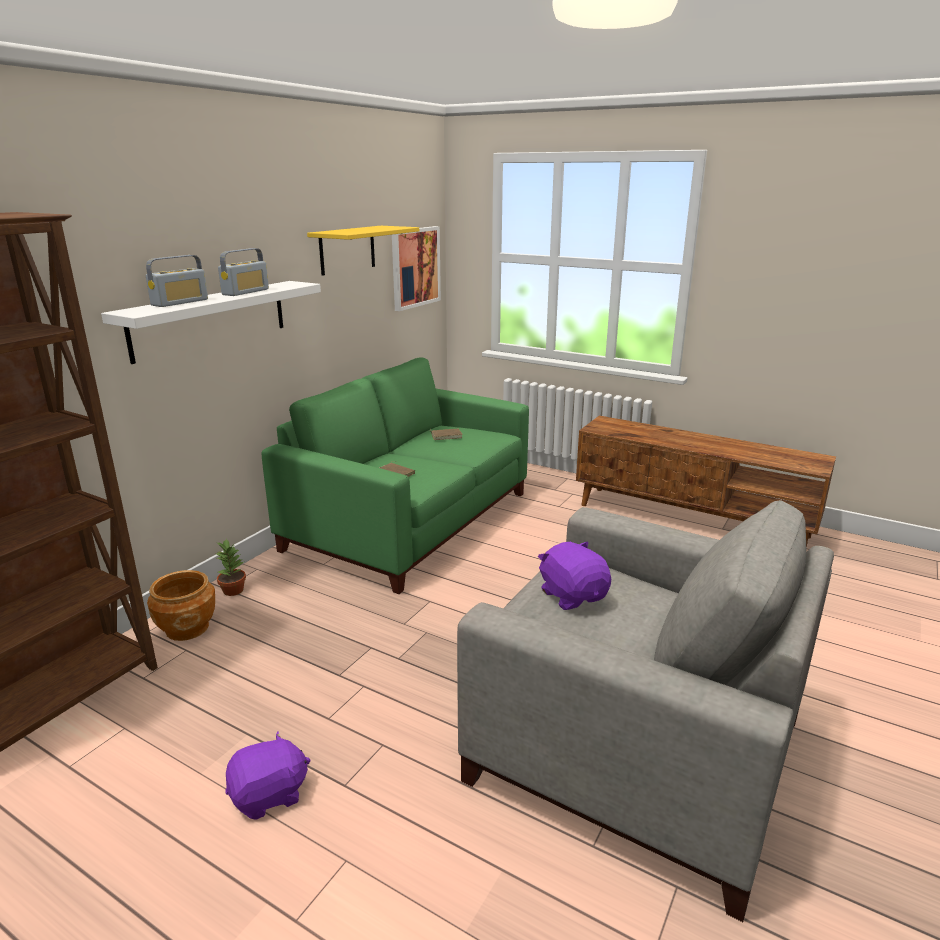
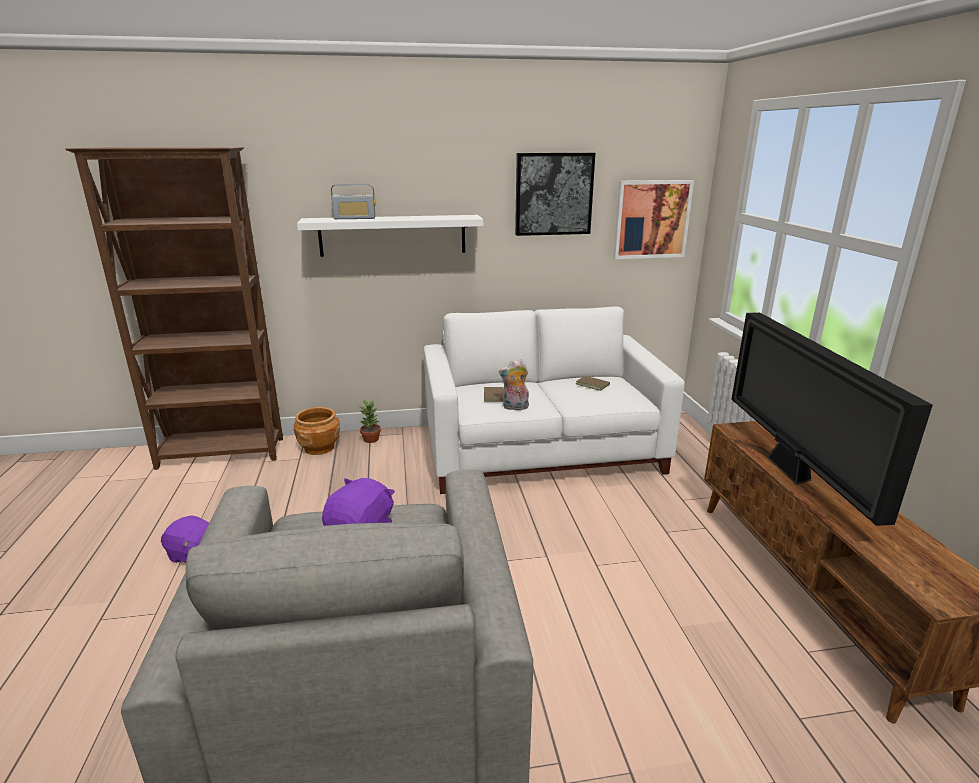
camera: 50 degrees right, 0 degrees up
radio [218,248,269,296] -> none
green sofa [262,357,529,594] -> white sofa [424,307,685,494]
yellow shelf [307,226,419,276] -> picture [515,153,595,236]
none -> plush toy [499,359,529,410]
none -> television [731,312,933,526]

